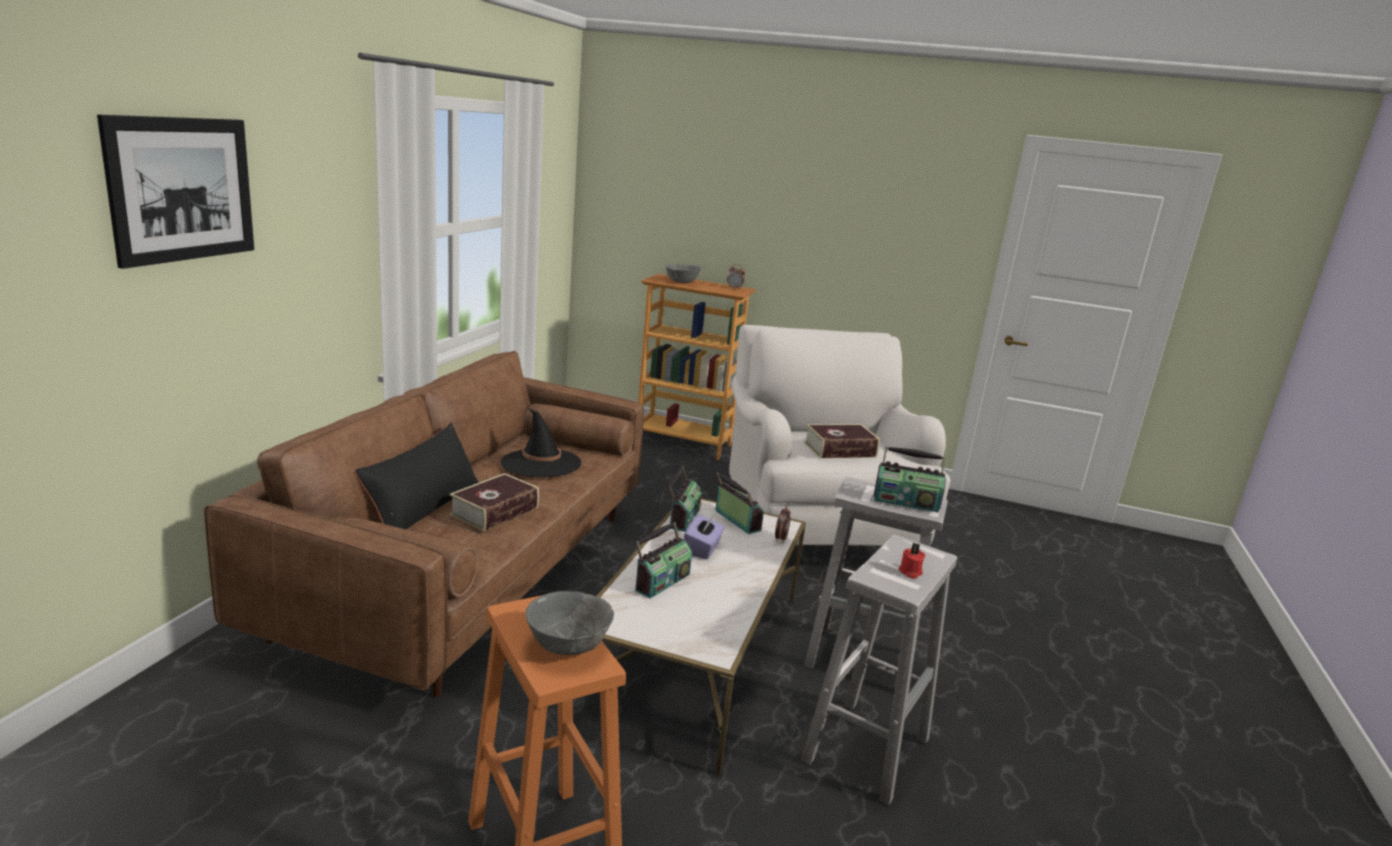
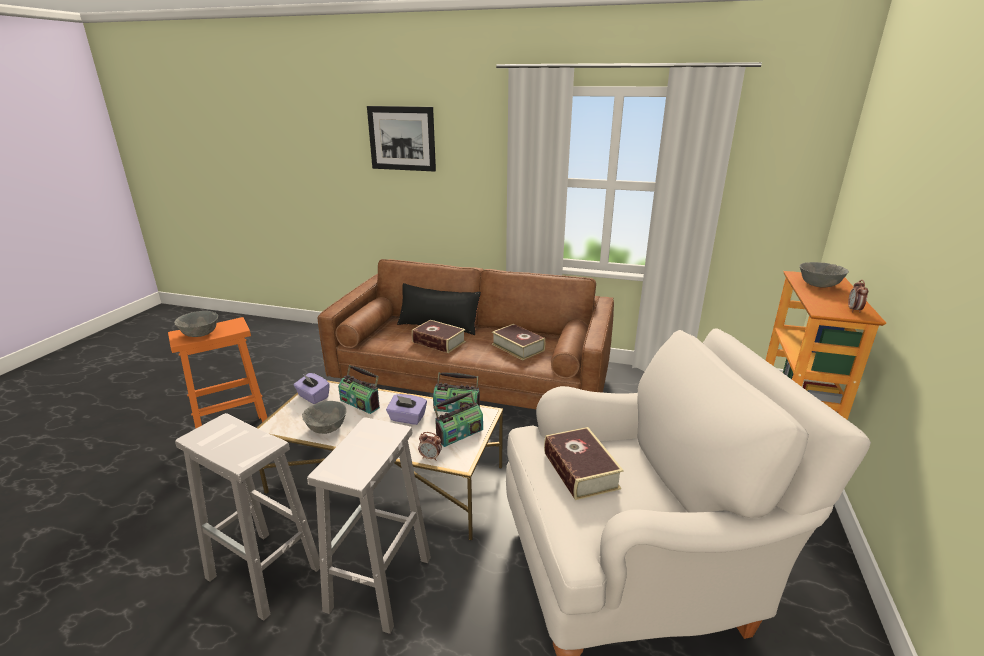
camera: 90 degrees right, 5 degrees up
black hat [500,409,581,478] -> book [492,324,545,360]
radio [874,446,946,513] -> none
red candle [898,543,925,578] -> none
none -> purple tissue box [293,373,330,404]
none -> grey bowl [302,401,347,434]

